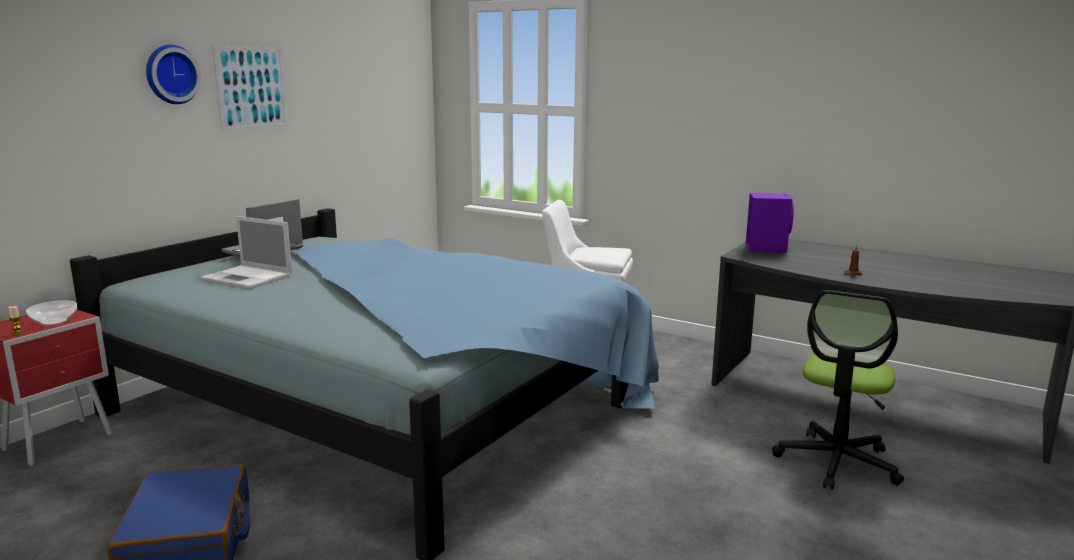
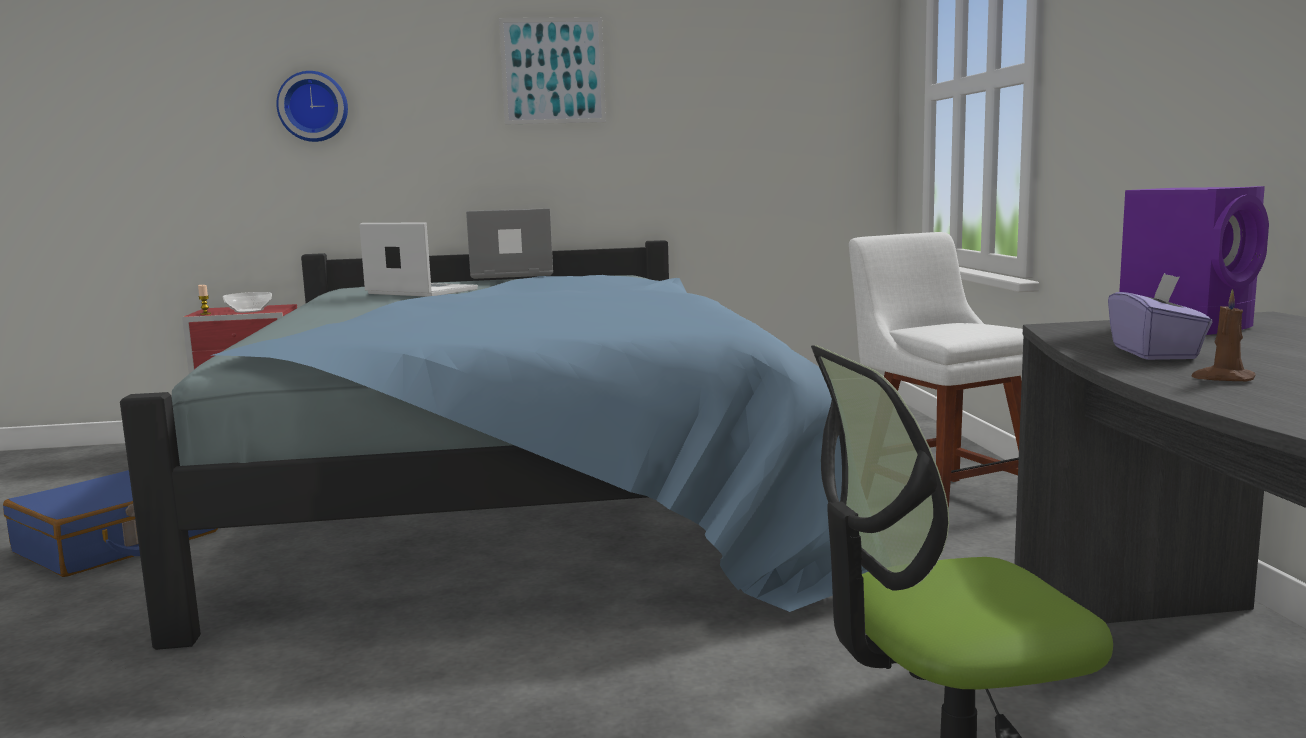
camera: 50 degrees right, 5 degrees down
wall clock [146,45,201,104] -> wall clock moved to [276,71,348,142]
laptop [200,216,292,289] -> laptop turned 135 degrees clockwise [359,222,478,297]
none -> purple tissue box [1108,273,1212,360]

